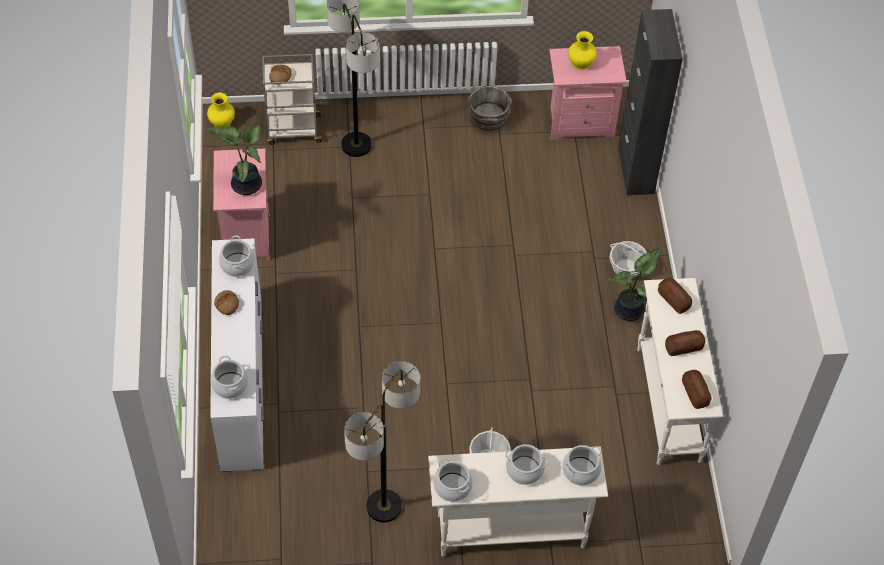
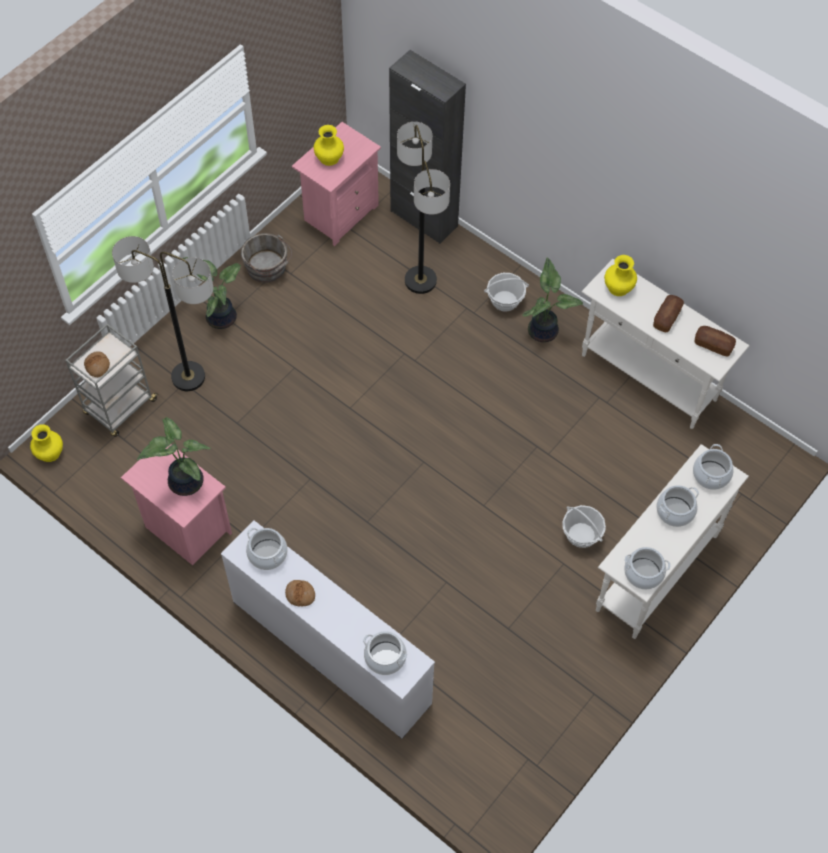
camera: 45 degrees left, 5 degrees up
floor lamp [344,361,420,522] -> floor lamp moved to [397,122,450,294]
bread [658,278,692,314] -> yellow vase [604,255,637,296]
none -> potted plant [183,257,241,329]

